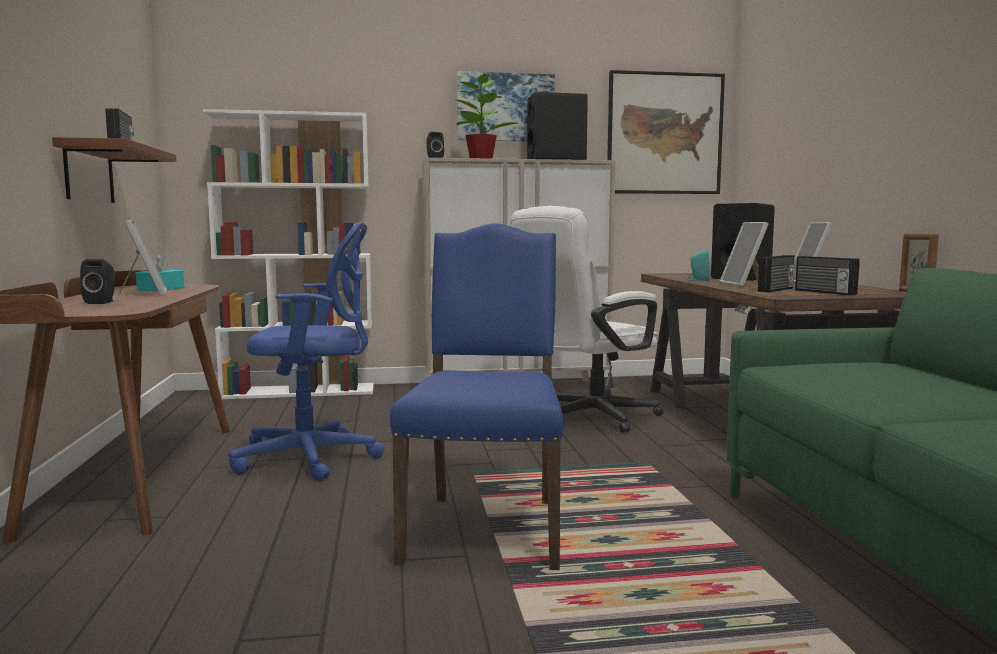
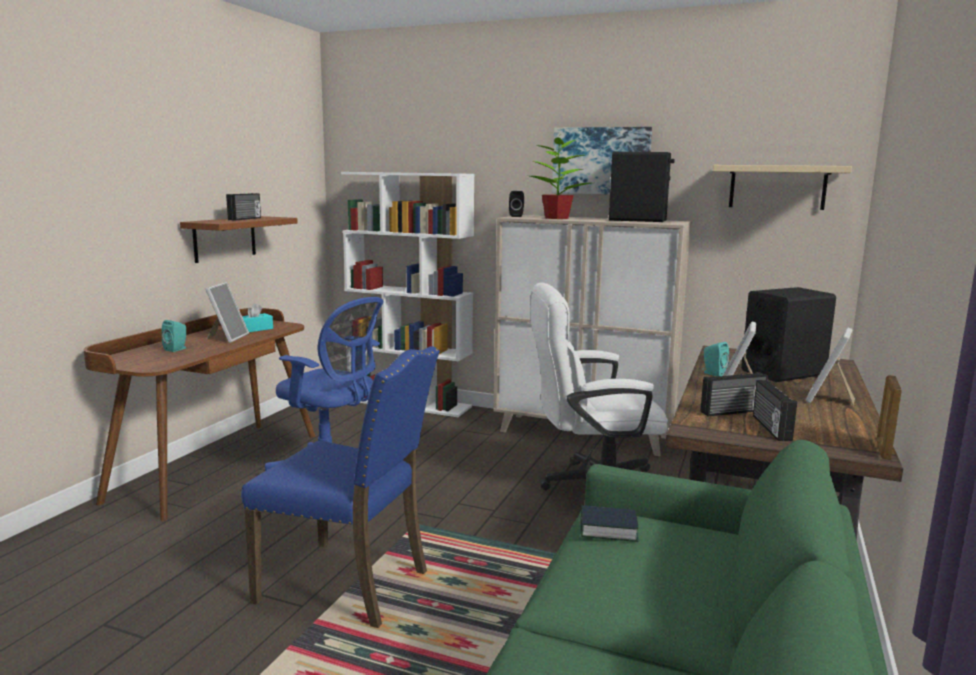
camera: 30 degrees right, 5 degrees up
black speaker [80,259,115,304] -> turquoise speaker [162,320,186,352]
blue chair [390,223,564,570] -> blue chair turned 75 degrees clockwise [241,346,440,628]
picture [607,70,725,194] -> beige shelf [713,165,852,210]
none -> book [581,505,639,542]

